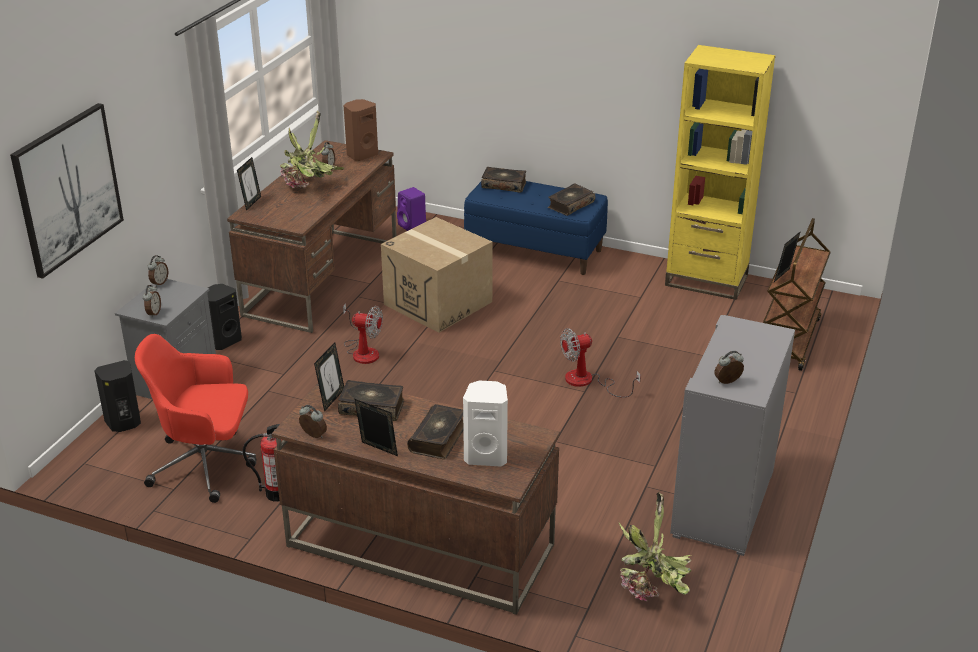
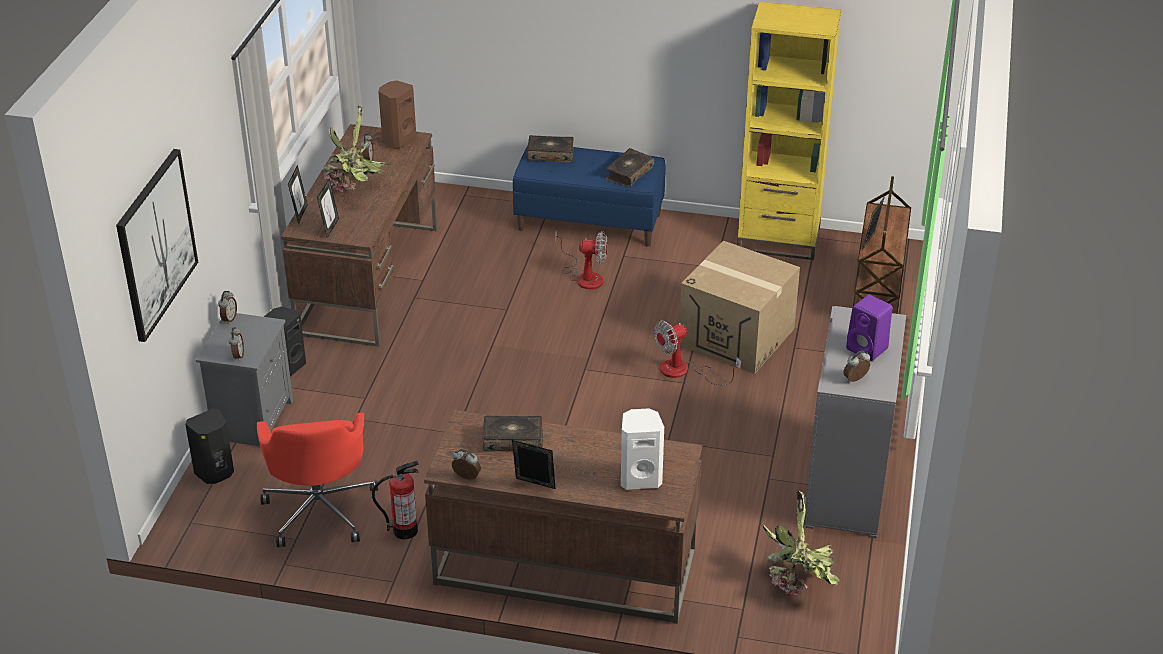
camera: 10 degrees left, 5 degrees up
red office chair [135,334,257,503] -> red office chair turned 90 degrees counterclockwise [257,413,378,547]
picture frame [314,342,344,412] -> picture frame moved to [317,179,339,238]
fan [343,303,383,364] -> fan moved to [556,229,608,290]
cardboard box [381,217,492,333] -> cardboard box moved to [680,241,800,374]
purple speaker [397,187,426,231] -> purple speaker moved to [846,295,893,361]
book [407,404,463,459] -> none

